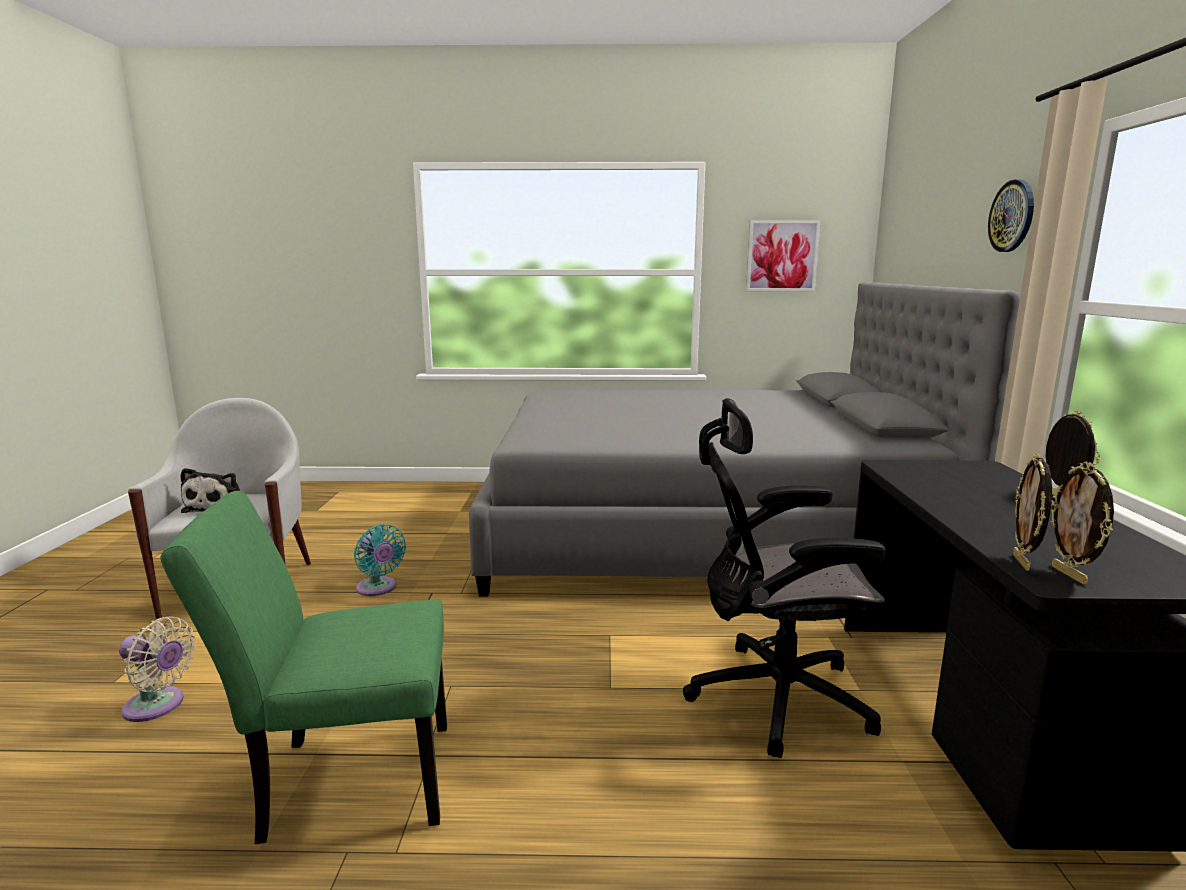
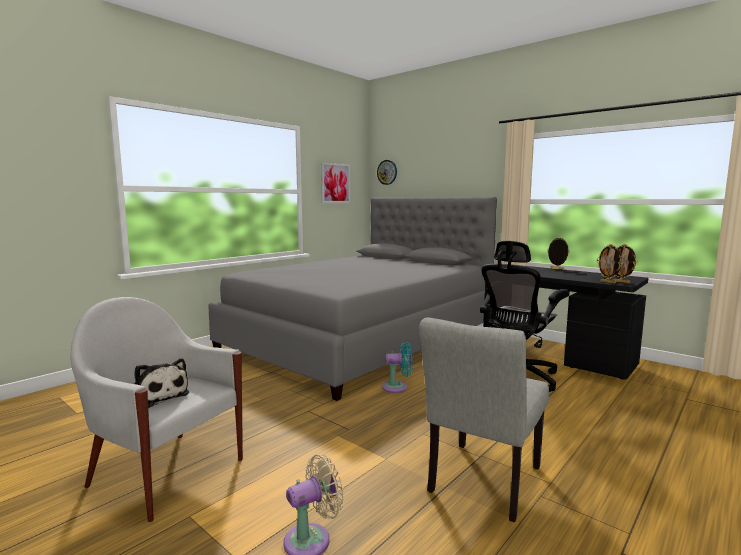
camera: 50 degrees left, 5 degrees down
green chair [161,491,447,844] -> grey chair [419,317,549,522]
turquoise fan [354,524,406,596] -> turquoise fan moved to [382,342,413,393]
wall clock [988,179,1034,252] -> wall clock moved to [377,160,397,185]

